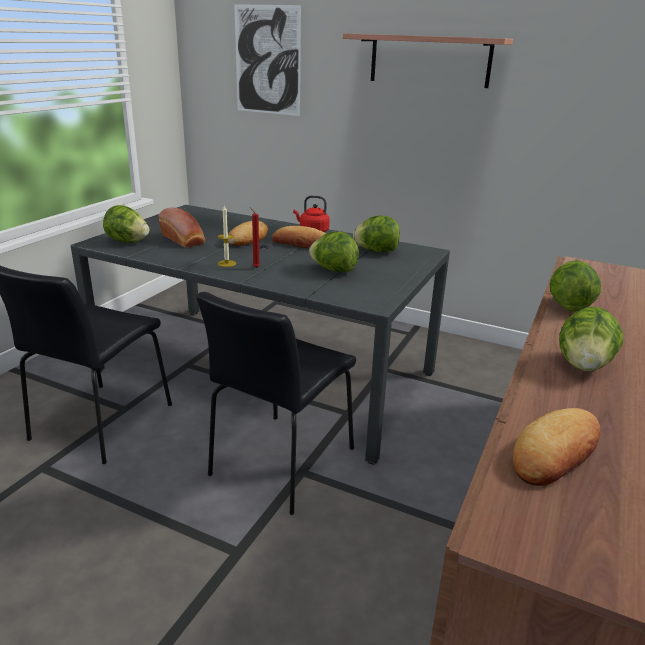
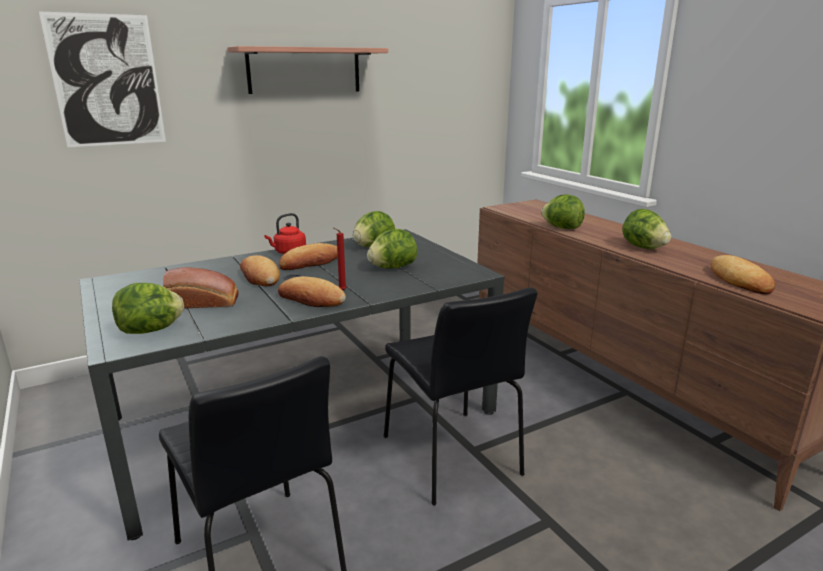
camera: 55 degrees left, 5 degrees down
candle [218,205,236,267] -> bread [278,276,346,307]

